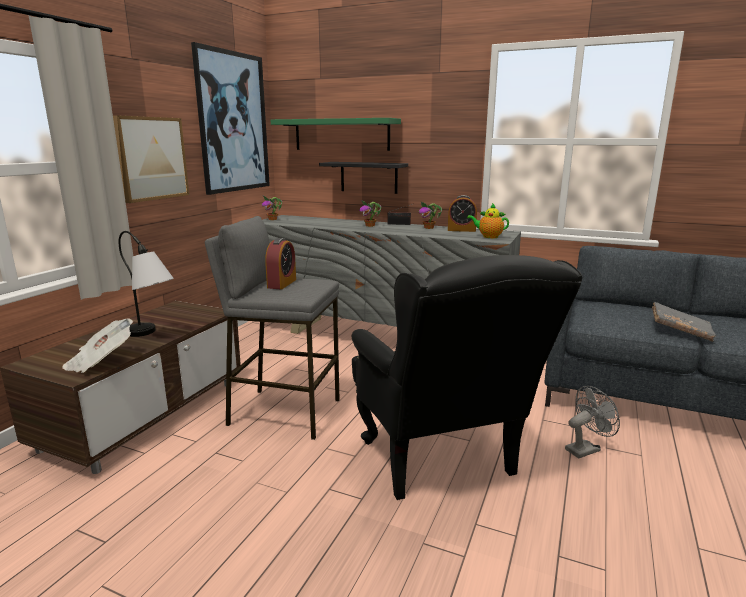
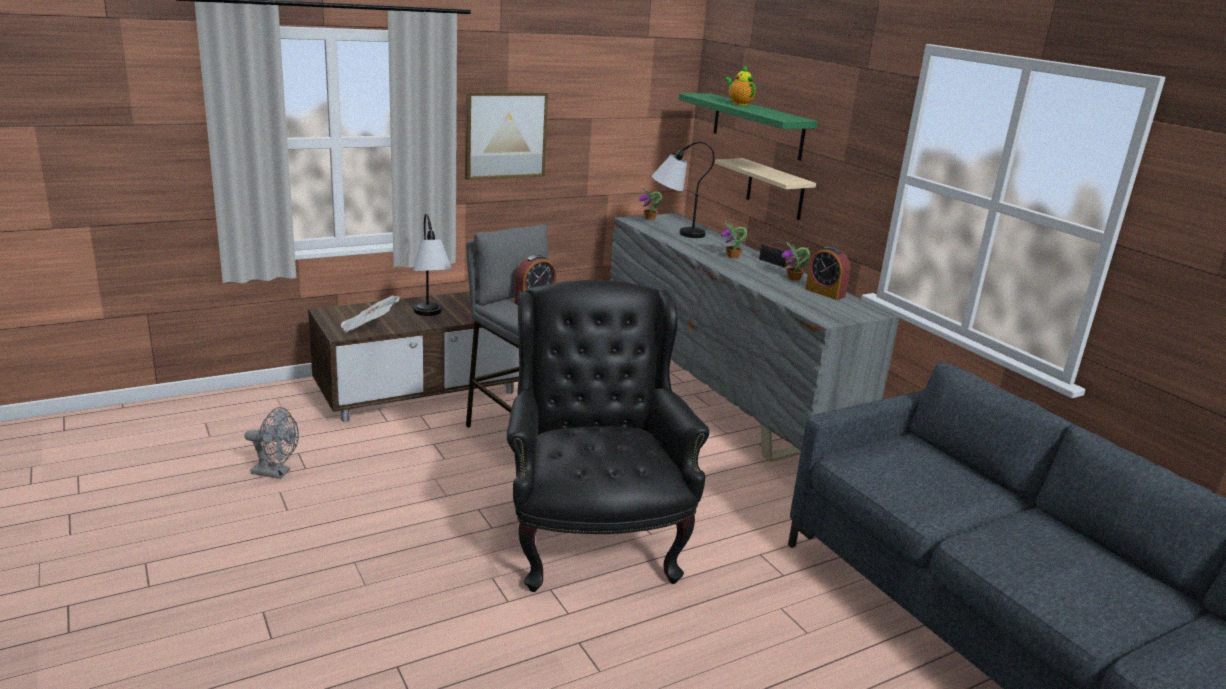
camera: 35 degrees right, 5 degrees up
picture [191,42,270,195] -> none
black shelf [319,162,408,194] -> beige shelf [715,158,816,220]
black armchair [352,255,583,500] -> black armchair turned 150 degrees clockwise [507,280,709,592]
teapot [467,203,509,238] -> teapot moved to [725,65,756,106]
grey fan [565,386,620,458] -> grey fan moved to [244,407,299,479]
grey book [652,302,716,342] -> none
none -> table lamp [652,142,714,238]

